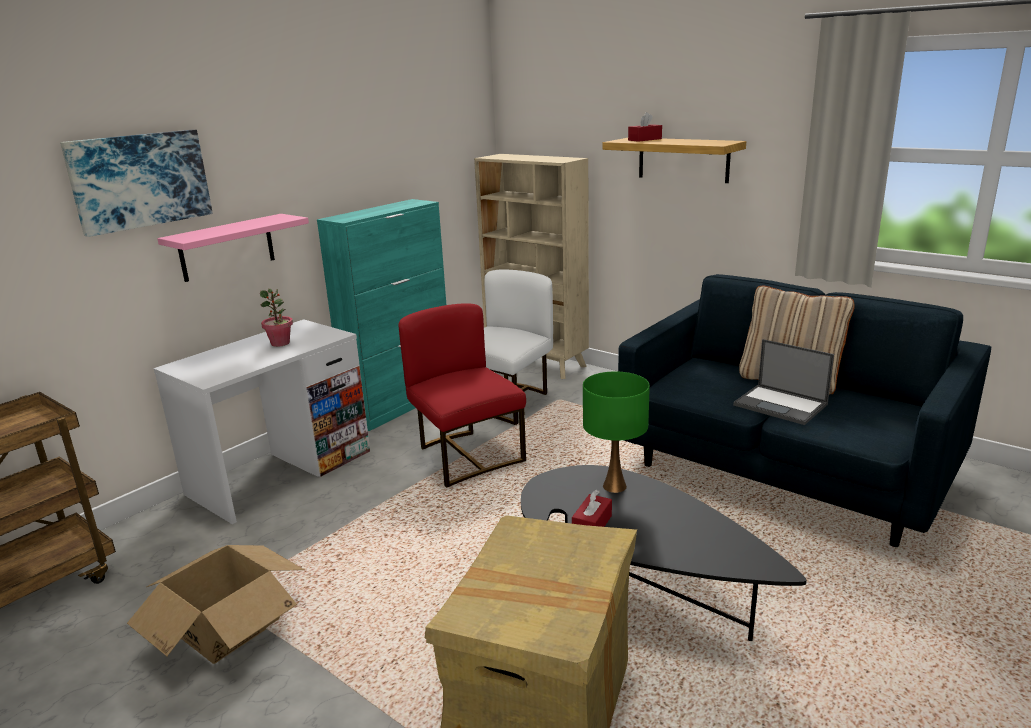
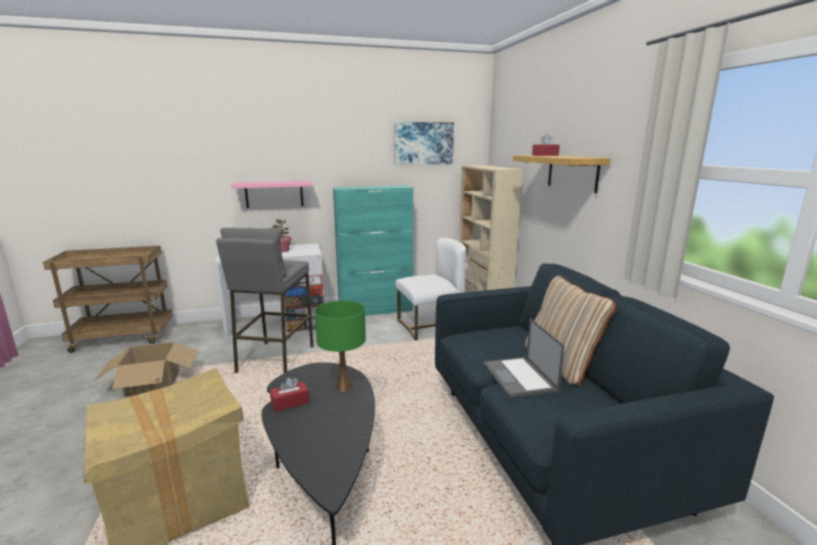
camera: 35 degrees right, 5 degrees down
picture [60,130,213,237] -> picture moved to [394,122,454,165]
red chair [398,303,526,488] -> none
none -> grey stool [216,227,314,373]

